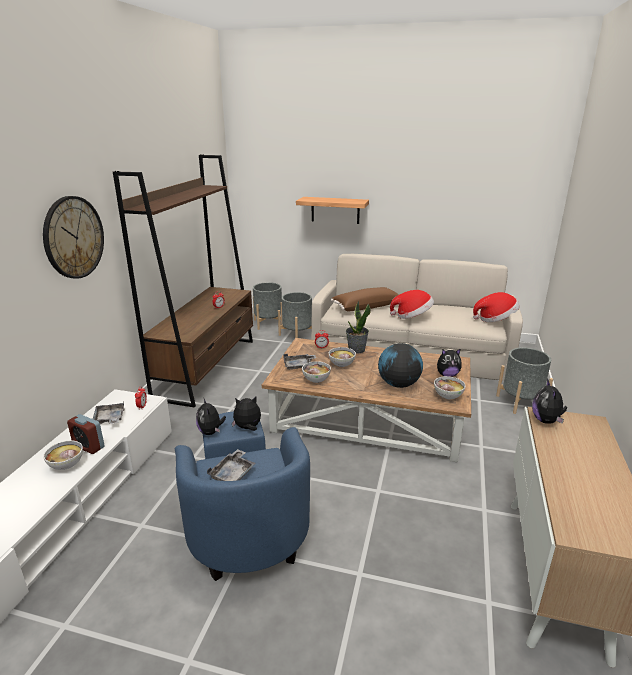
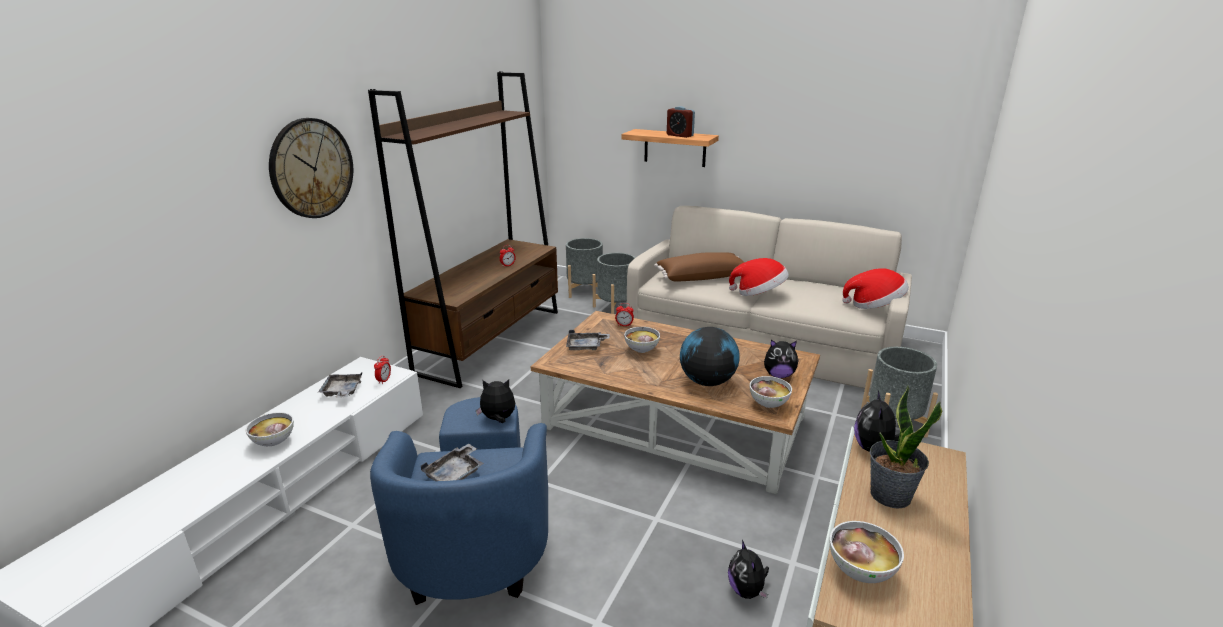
camera: 10 degrees right, 0 degrees up
alarm clock [67,414,105,454] -> alarm clock moved to [667,106,695,138]
plush toy [196,399,226,435] -> plush toy moved to [728,540,769,599]
bowl [302,361,331,383] -> bowl moved to [830,521,904,583]
potted plant [346,301,371,353] -> potted plant moved to [870,385,943,509]

